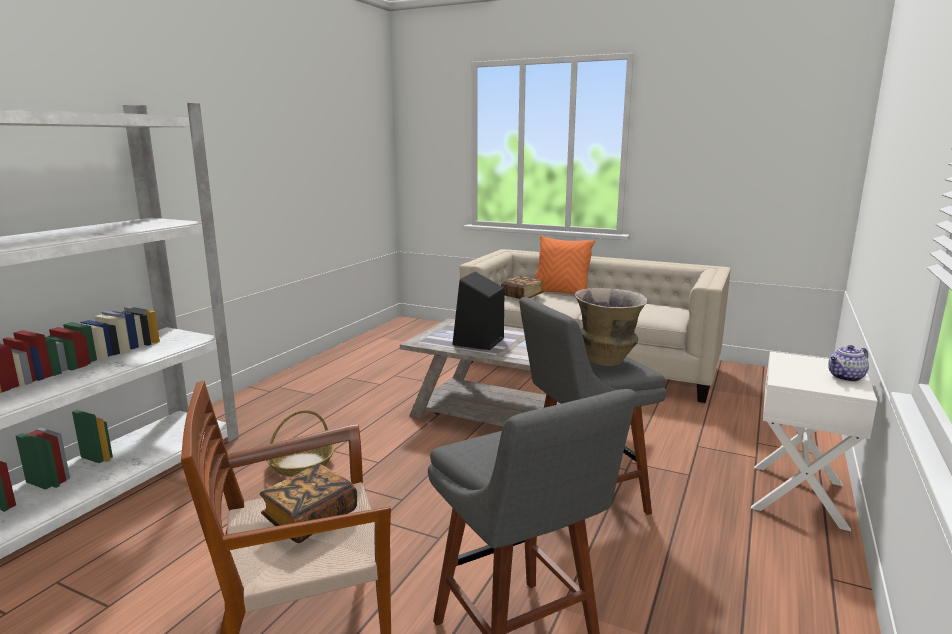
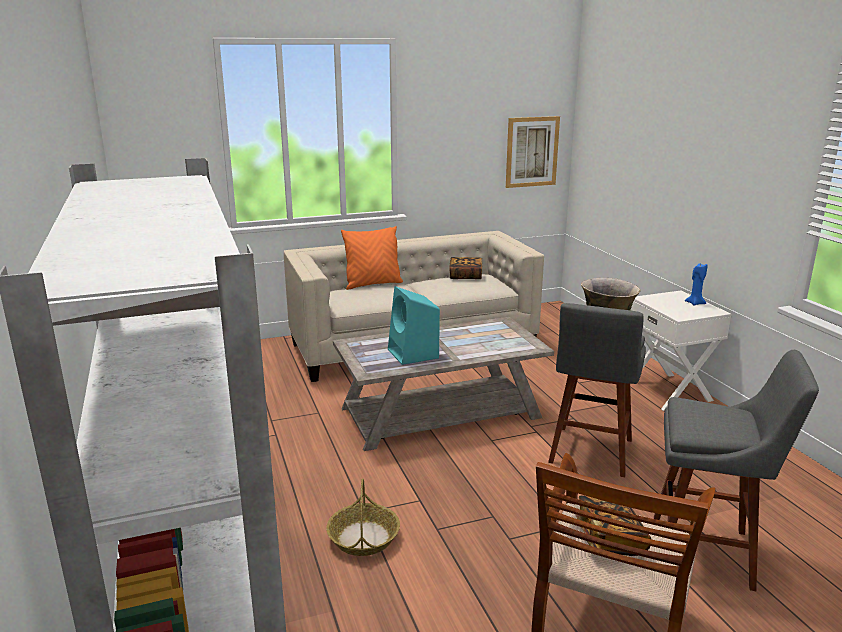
camera: 45 degrees left, 5 degrees up
black speaker [452,272,505,350] -> turquoise speaker [388,286,440,365]
book [501,276,544,299] -> book moved to [449,257,482,279]
teapot [828,345,869,382] -> blue candle [685,263,707,306]
none -> picture [506,116,560,188]

